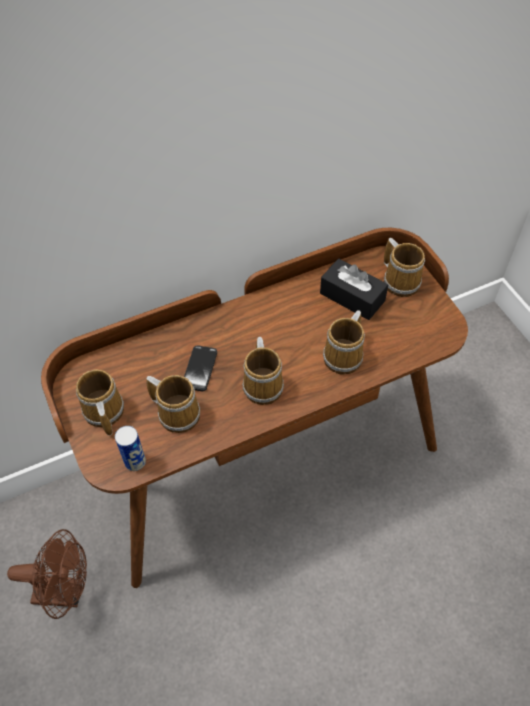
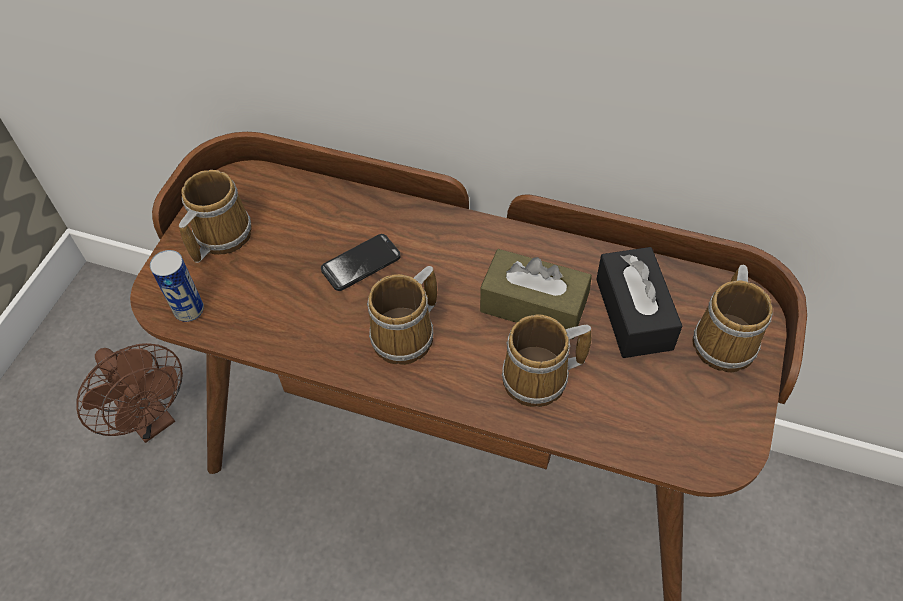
camera: 45 degrees right, 0 degrees up
mug [146,375,200,433] -> none
none -> brown tissue box [480,249,592,339]

